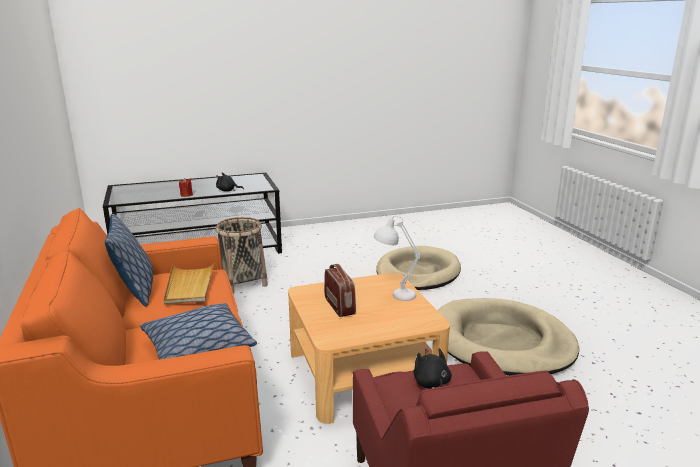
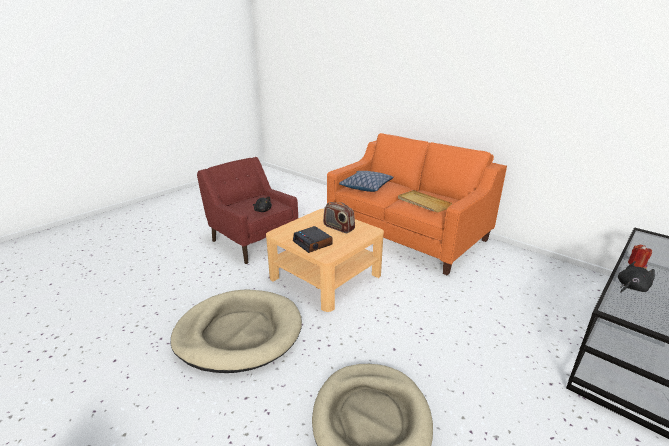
camera: 150 degrees right, 5 degrees up
pillow [105,214,153,307] -> none
basket [216,217,268,294] -> none
white table lamp [374,216,420,301] -> alarm clock [293,226,332,253]

